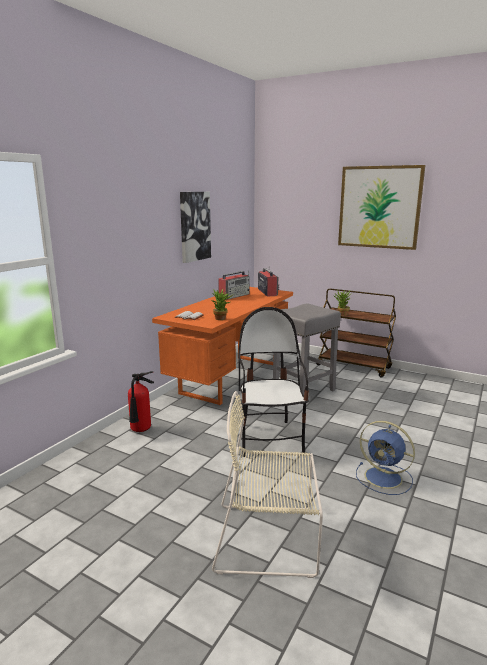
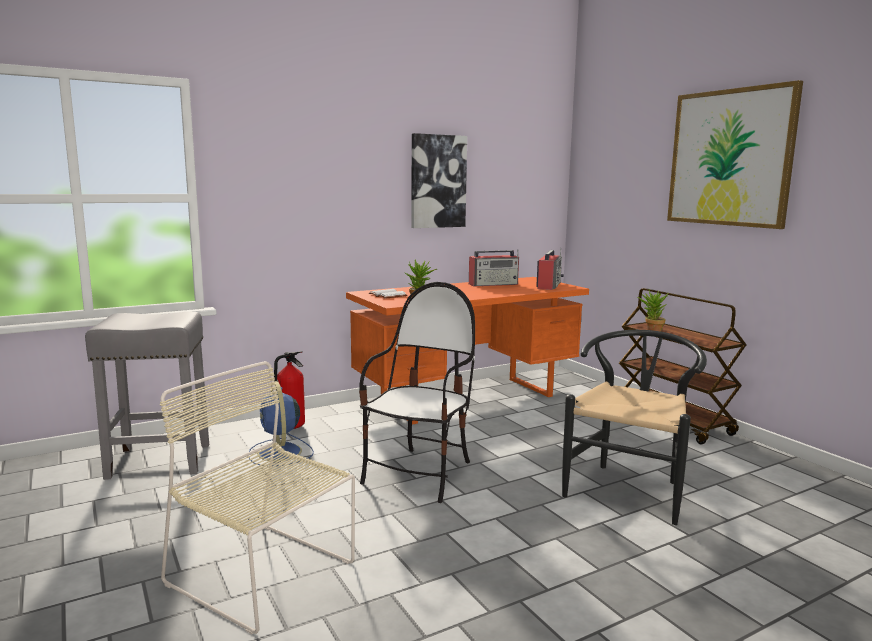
camera: 30 degrees right, 5 degrees down
grey stool [273,304,341,404] -> grey stool moved to [85,312,209,480]
blue fan [356,421,415,495] -> blue fan moved to [249,381,314,466]
none -> black chair [562,330,707,525]

